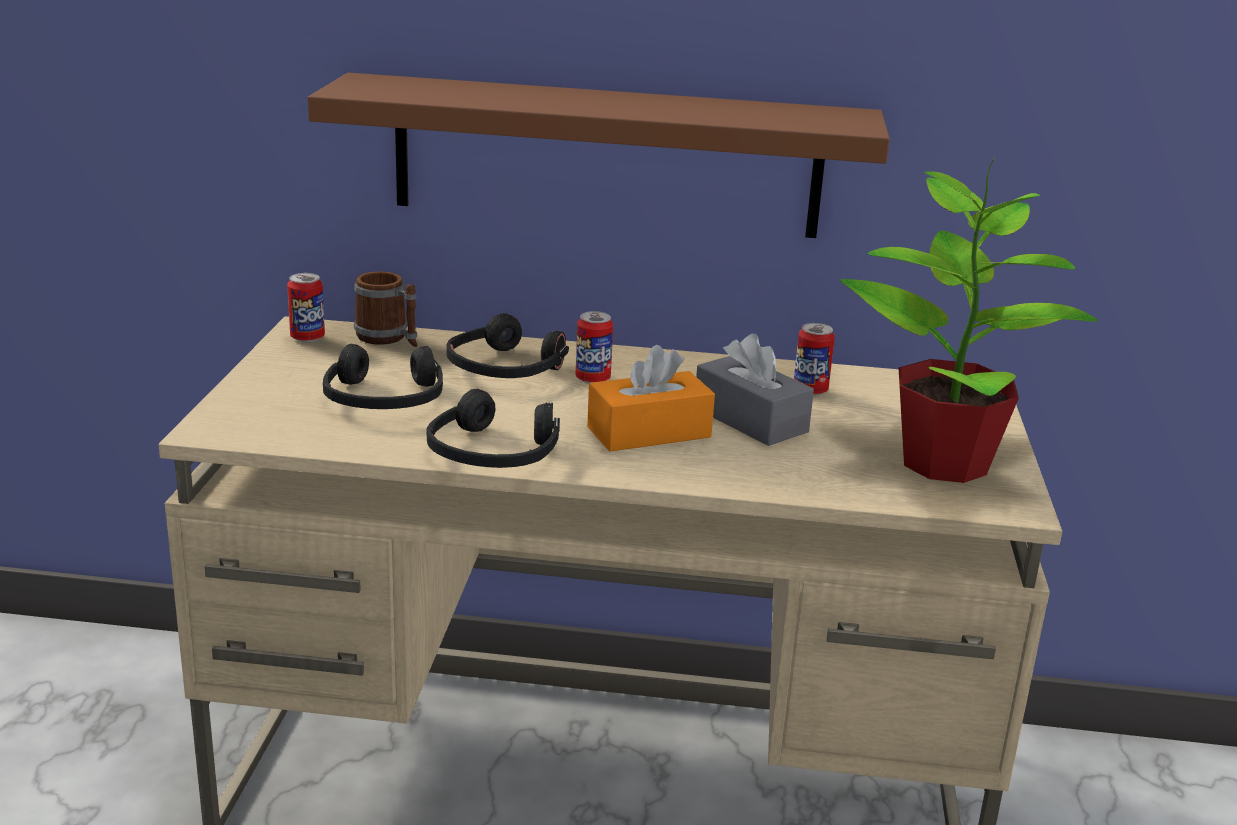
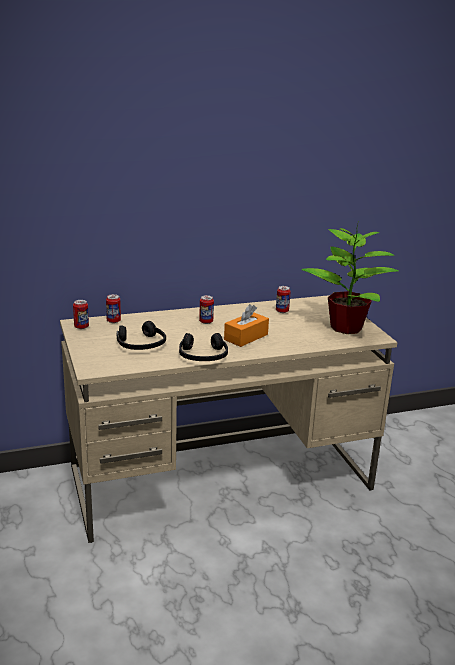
camera: 25 degrees left, 0 degrees up
brown shelf [308,73,890,238] -> none
mug [354,271,417,347] -> can [106,294,121,323]
black headphones [446,313,569,378] -> none
grey tissue box [696,334,814,446] -> none

